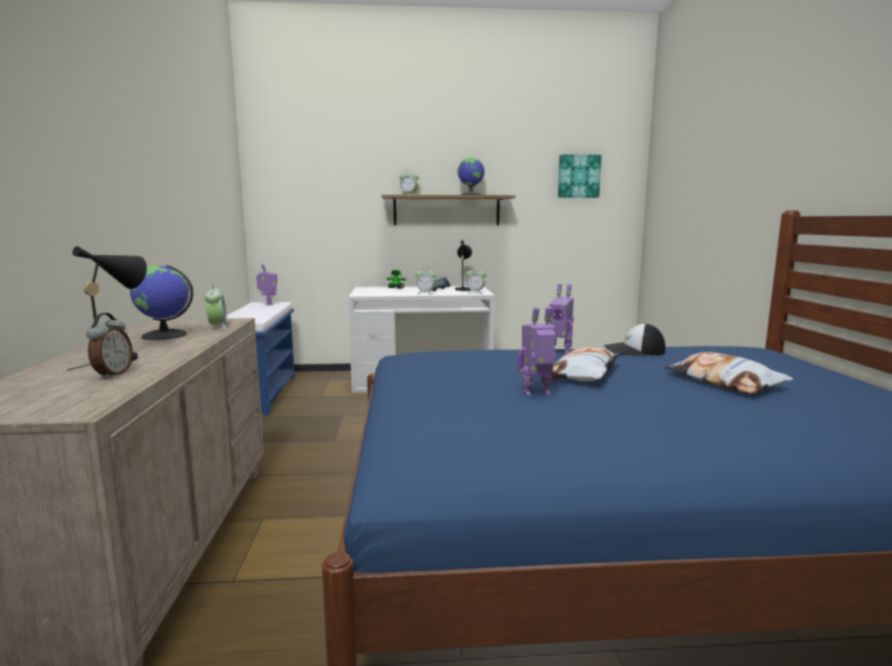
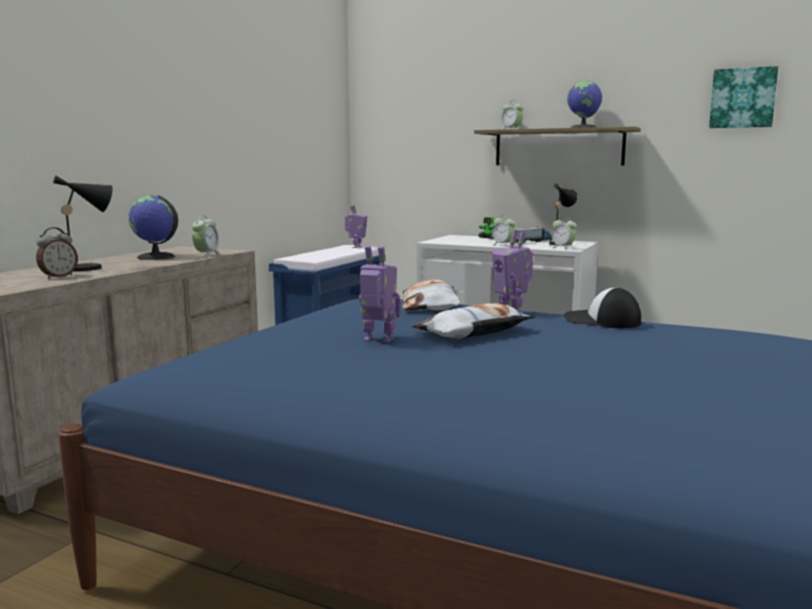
camera: 30 degrees right, 0 degrees up
pillow [664,352,793,394] -> pillow moved to [402,279,460,311]

